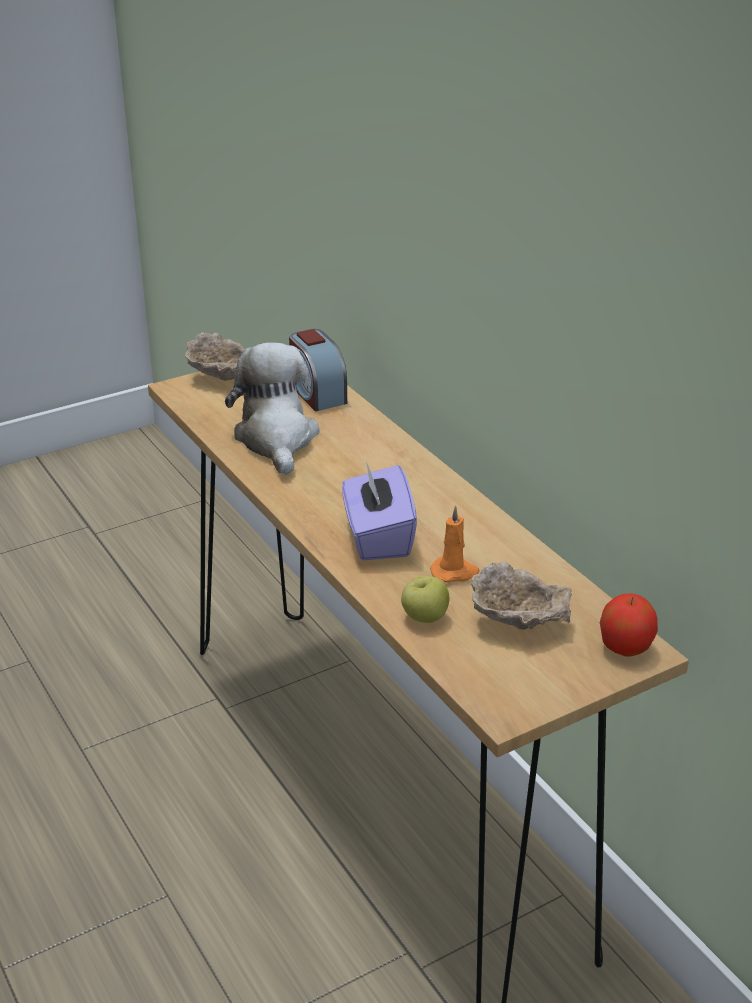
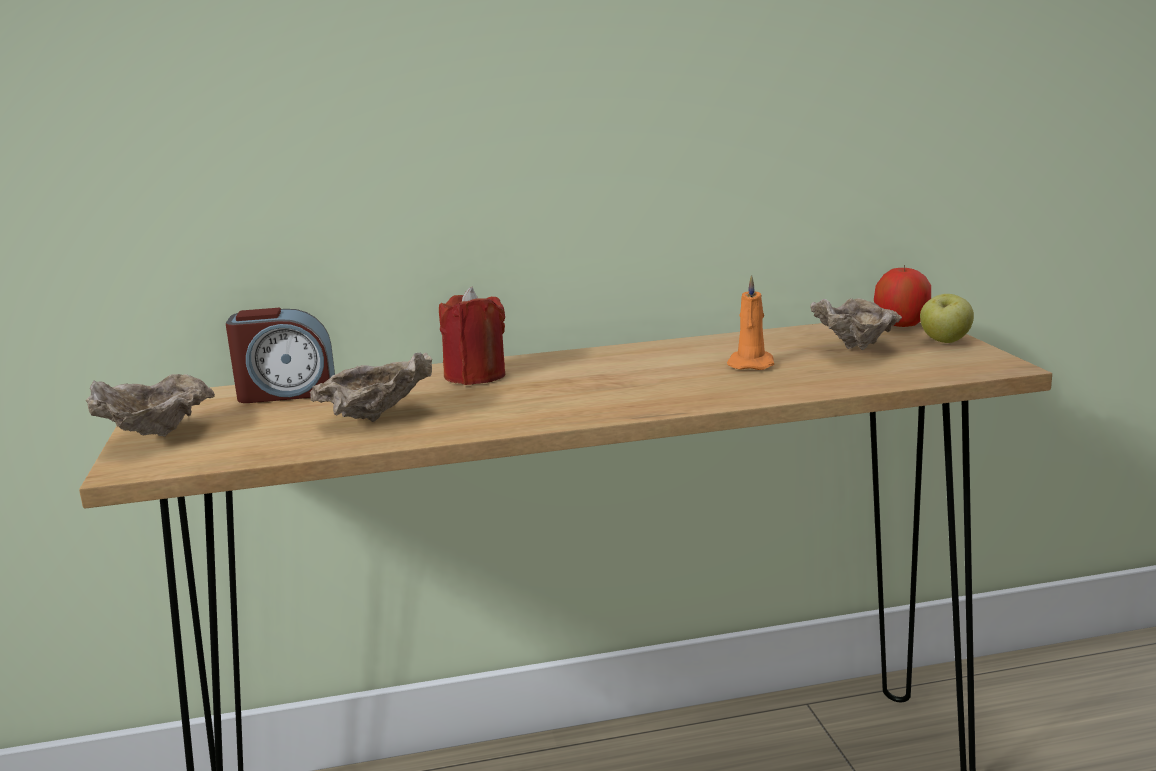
camera: 70 degrees left, 15 degrees down
plush toy [225,343,319,475] -> beige bowl [310,353,432,422]
purple tissue box [342,461,417,560] -> none
apple [401,576,449,623] -> apple moved to [920,294,974,343]
none -> red candle [439,286,505,385]

